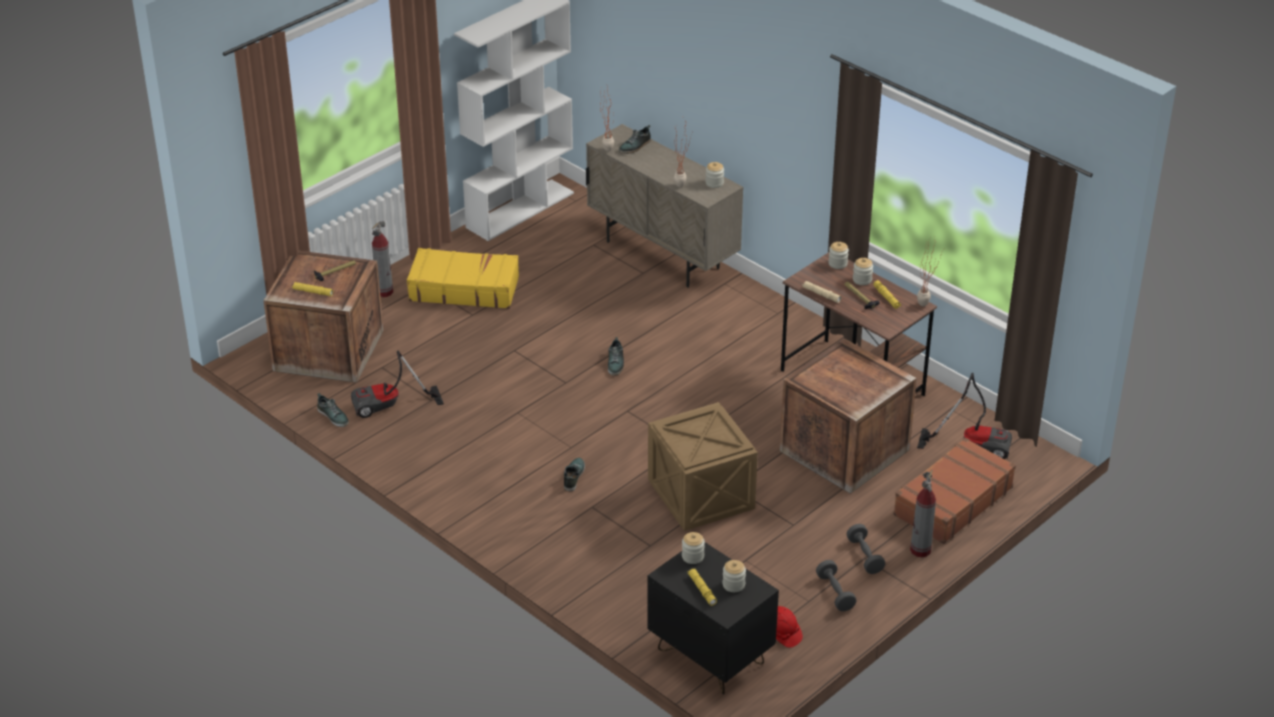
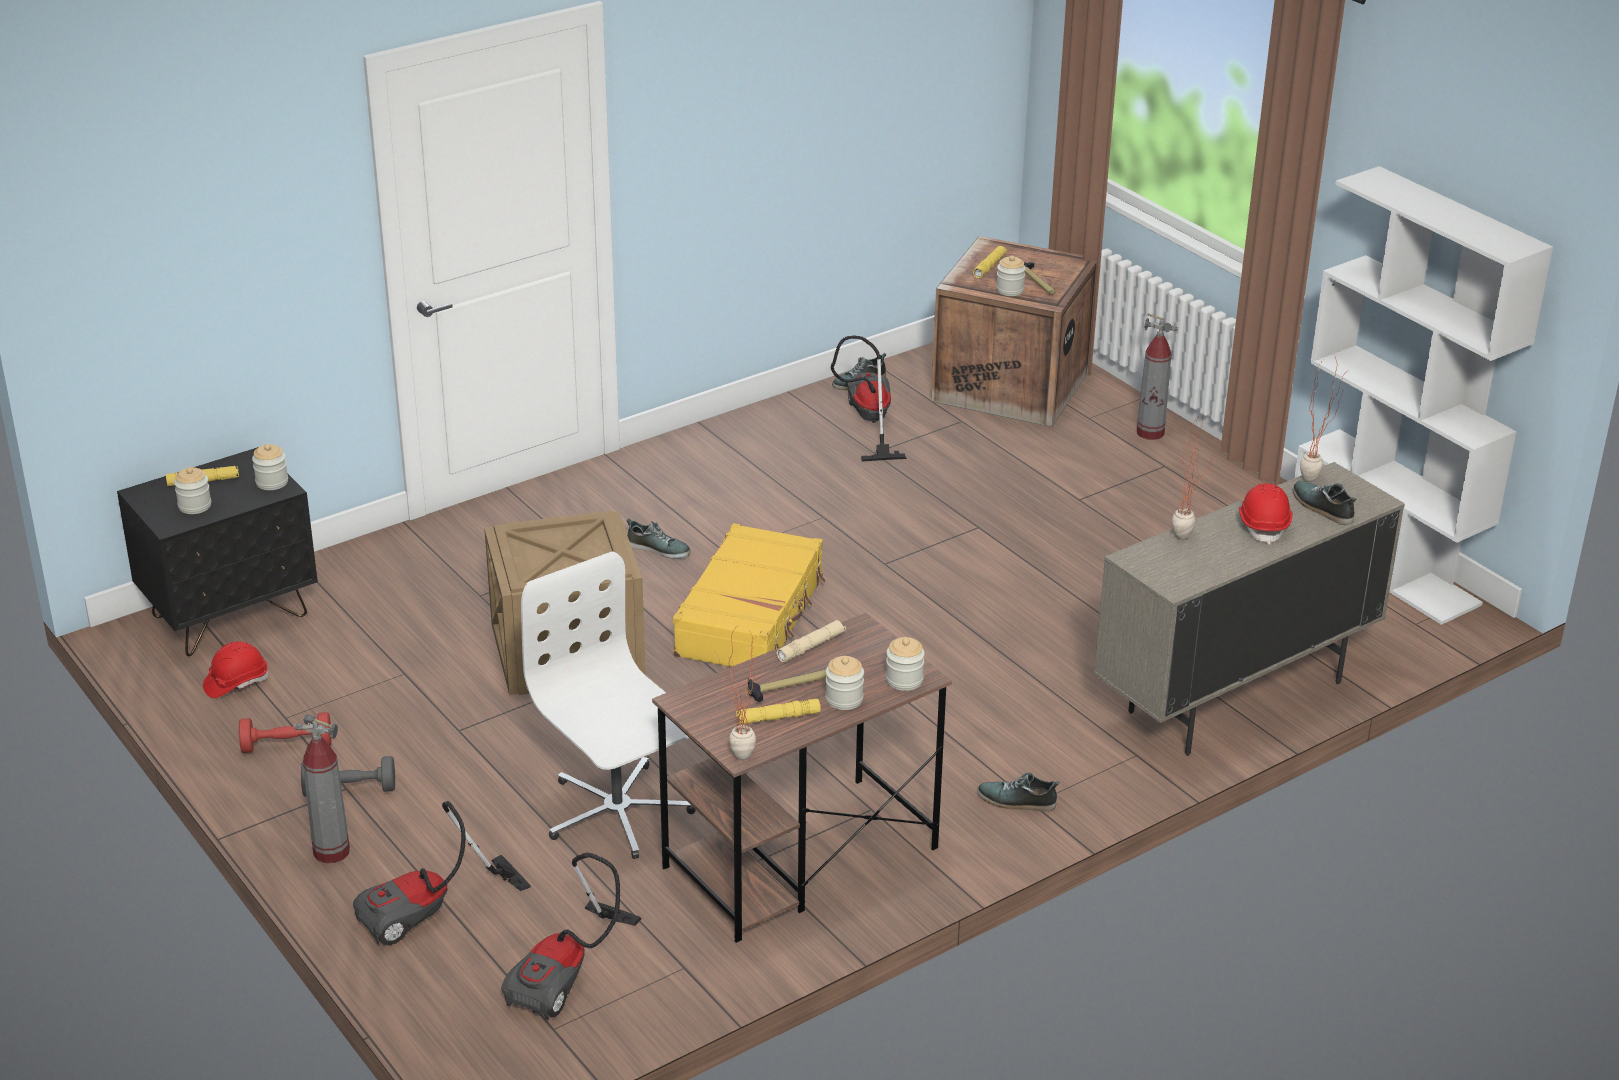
camera: 100 degrees right, 5 degrees down
yellow suitcase [407,248,519,309] -> yellow suitcase moved to [673,523,825,667]
shoe [608,337,624,376] -> shoe moved to [977,772,1059,812]
jar [705,162,724,188] -> jar moved to [996,256,1026,296]
crate [780,338,917,494] -> white office chair [521,551,696,859]
grey dumbbell [816,560,857,611] -> red dumbbell [239,712,332,753]
brown suitcase [893,438,1016,544] -> vacuum cleaner [353,801,531,946]
none -> red hard hat [1239,483,1293,545]

